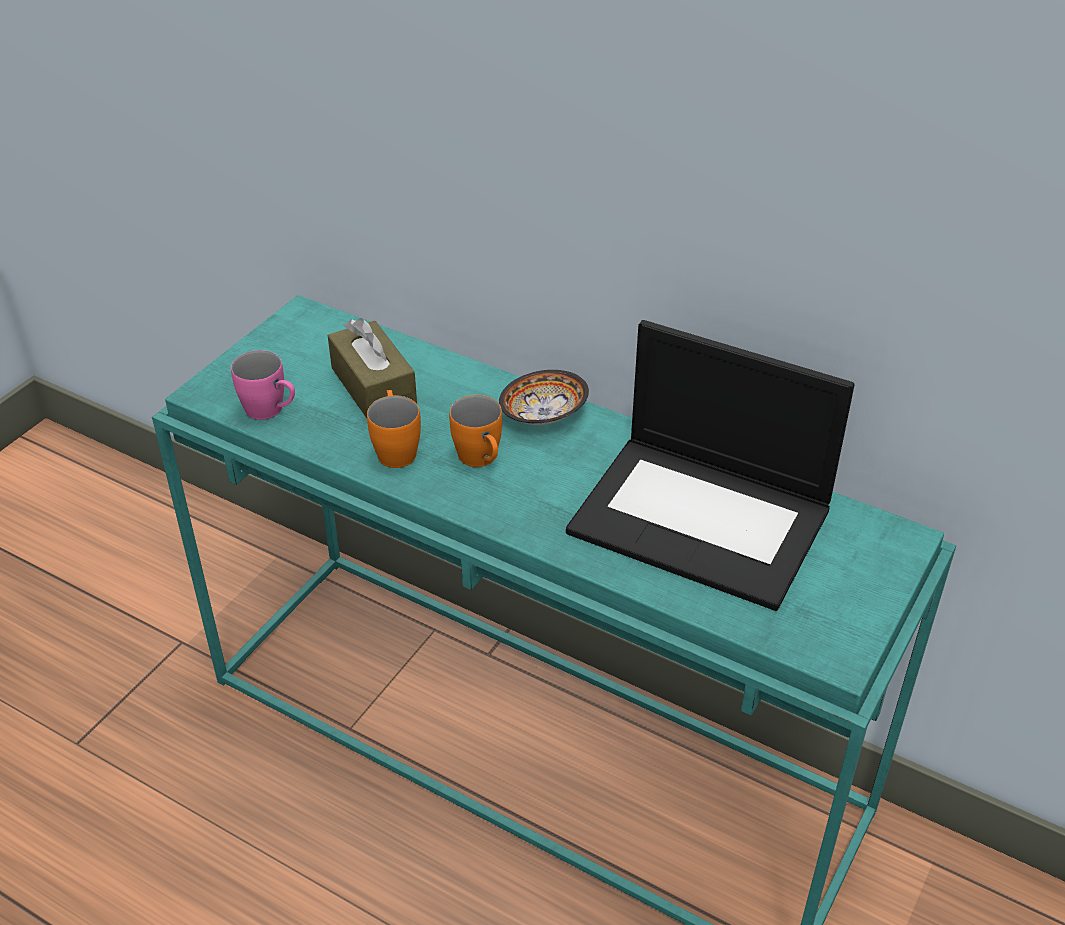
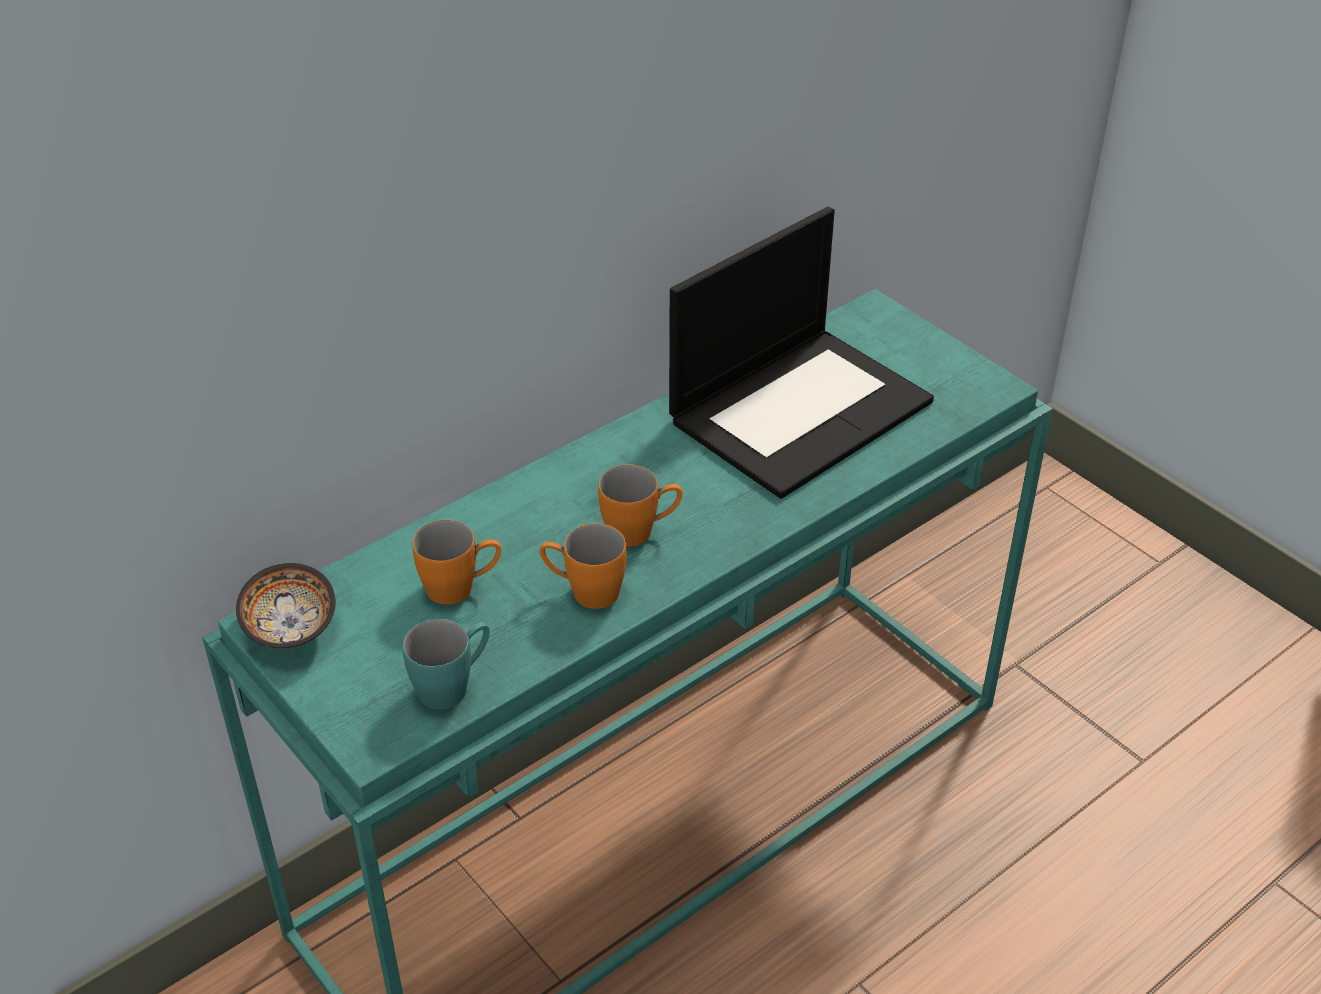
camera: 70 degrees left, 0 degrees up
pink mug [231,350,295,420] -> turquoise mug [402,619,490,709]
brown tissue box [328,318,417,418] -> orange mug [412,520,501,605]
bowl [499,370,589,425] -> bowl moved to [236,563,336,649]

